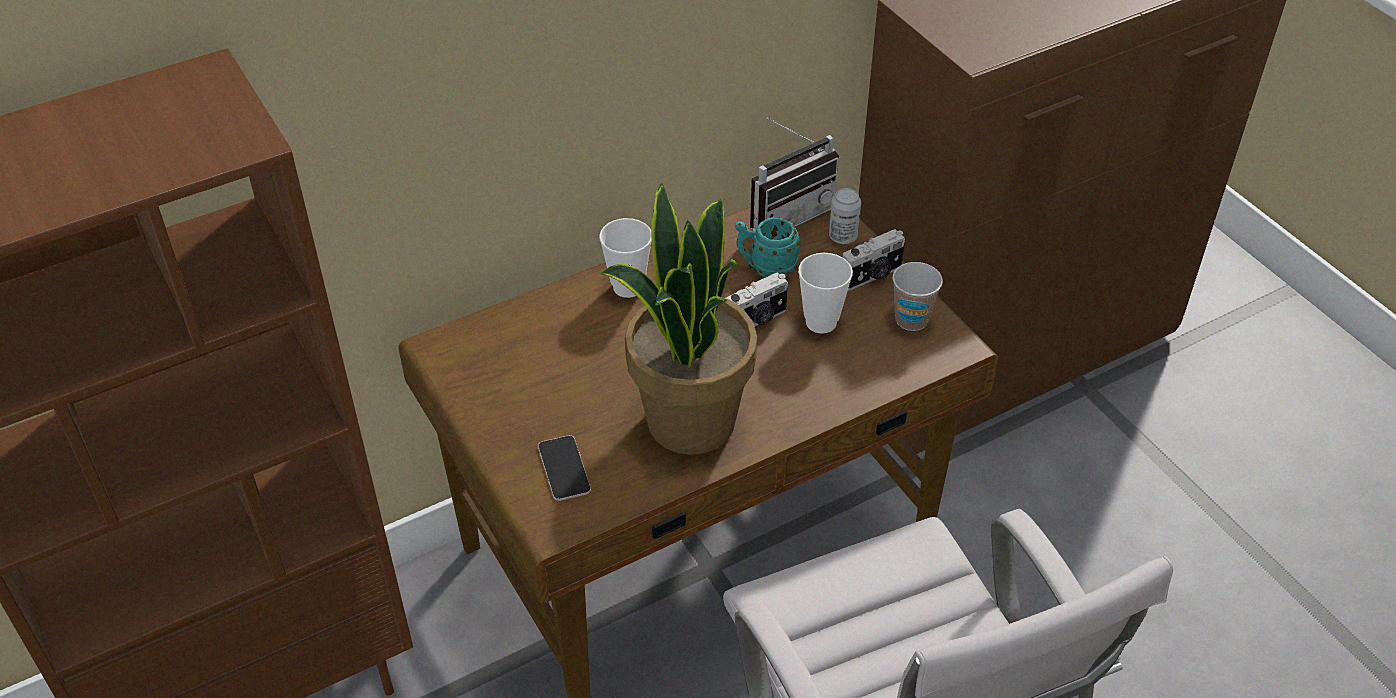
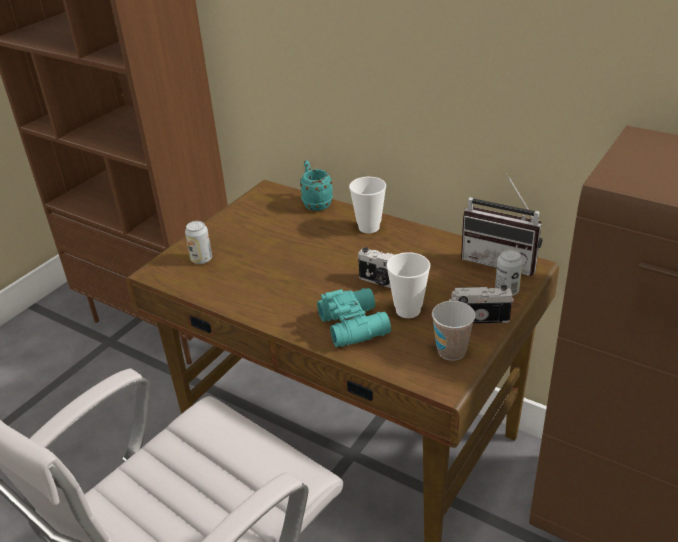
camera: 65 degrees right, 10 degrees down
phone [538,435,591,501] -> can [185,221,212,264]
potted plant [601,183,757,455] -> none
turquoise mug [735,217,800,278] -> turquoise mug moved to [300,161,333,211]
camera [842,229,905,291] -> camera turned 150 degrees clockwise [449,285,514,324]
none -> turquoise binoculars [317,288,391,347]

